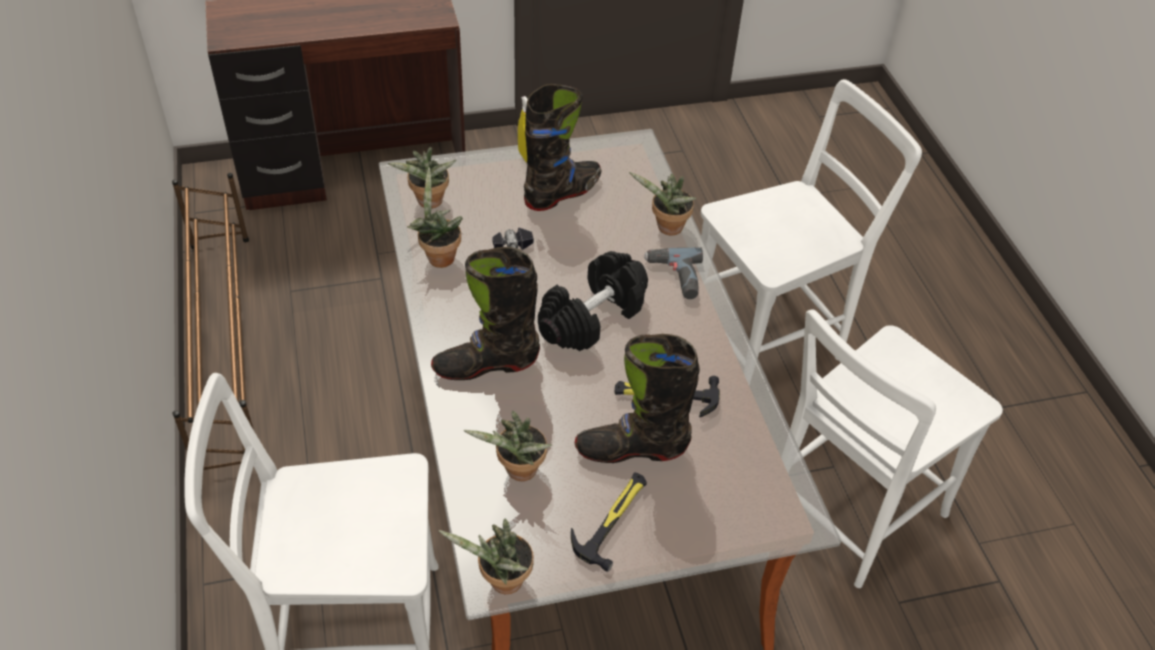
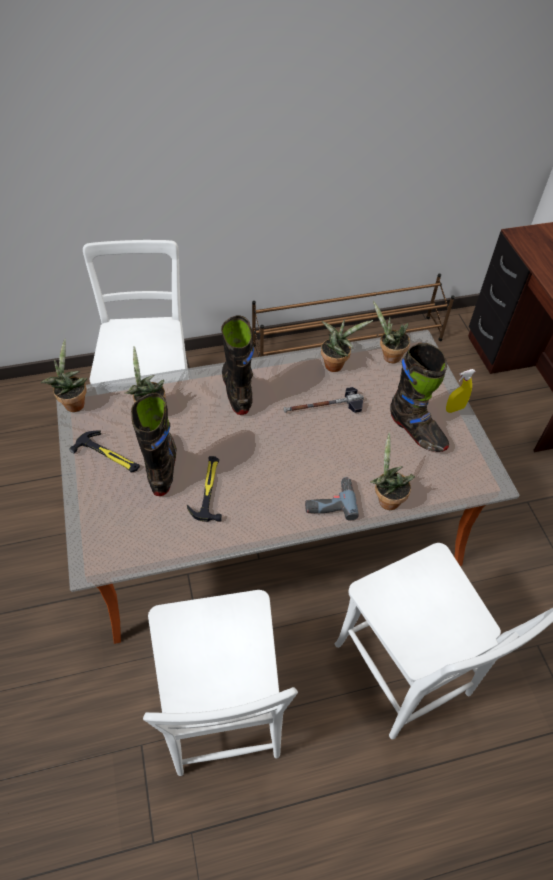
camera: 90 degrees right, 5 degrees up
black dumbbell [538,251,648,351] -> none
white chair [790,309,1003,588] -> white chair turned 150 degrees counterclockwise [143,590,298,776]

